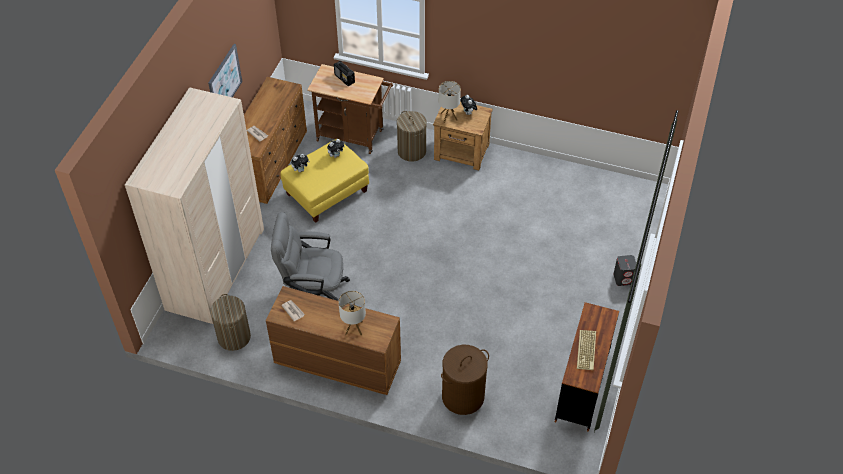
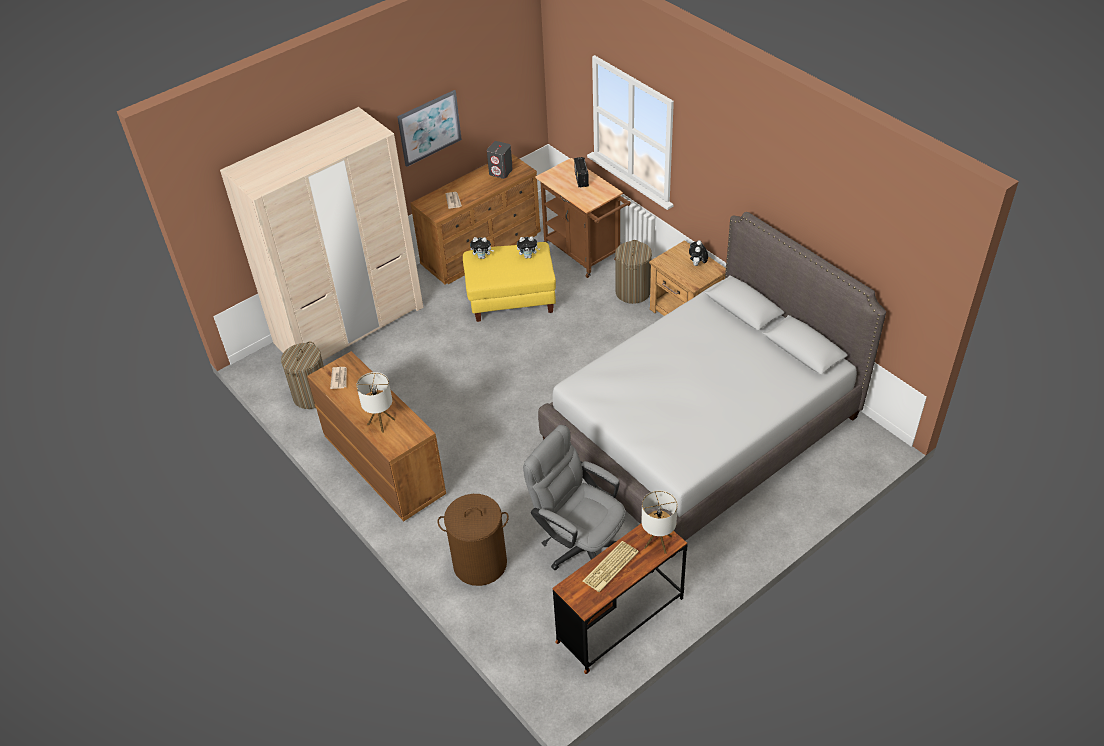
camera: 35 degrees right, 5 degrees down
grey office chair [271,212,350,301] -> grey office chair moved to [523,425,626,570]
table lamp [439,81,461,123] -> table lamp moved to [641,490,678,554]
grey speaker [613,255,636,286] -> grey speaker moved to [487,141,513,179]
none -> grey bed [538,212,886,558]

